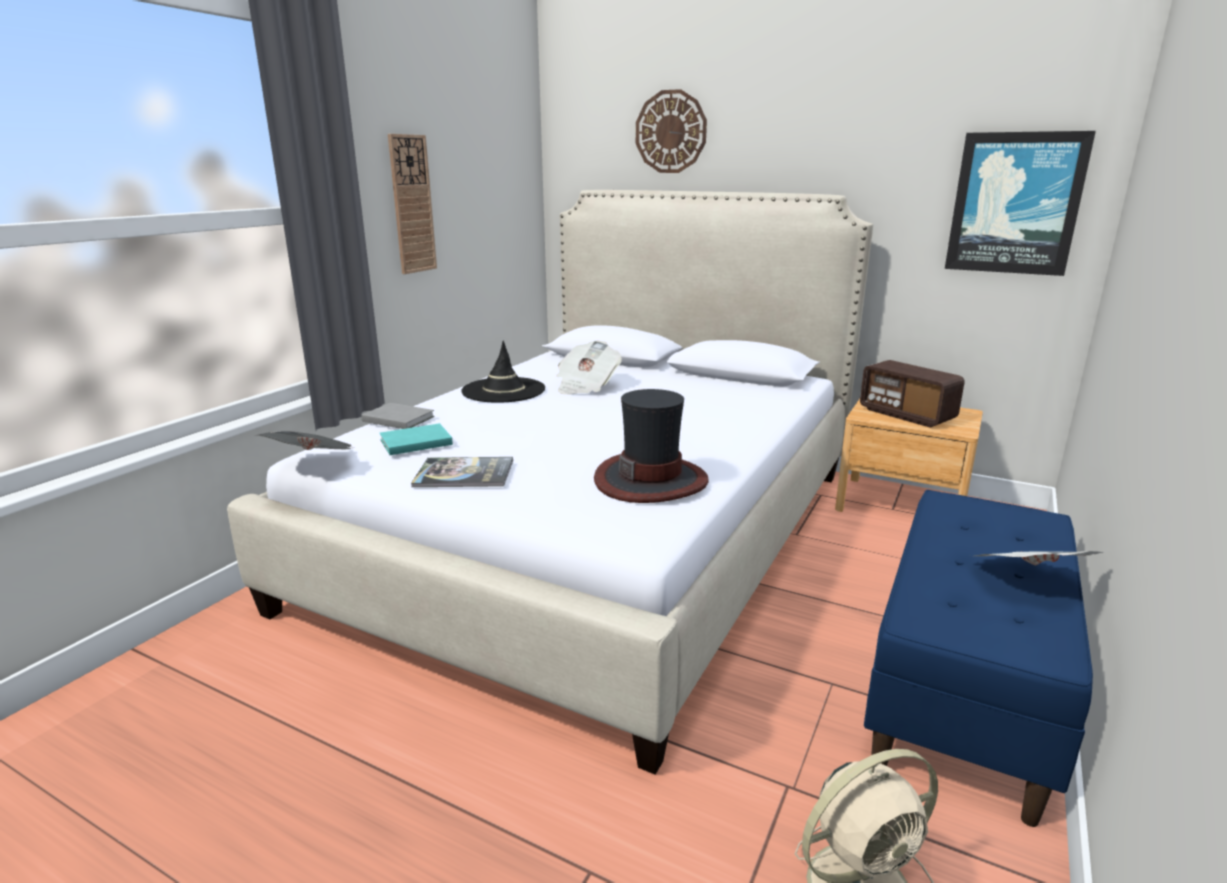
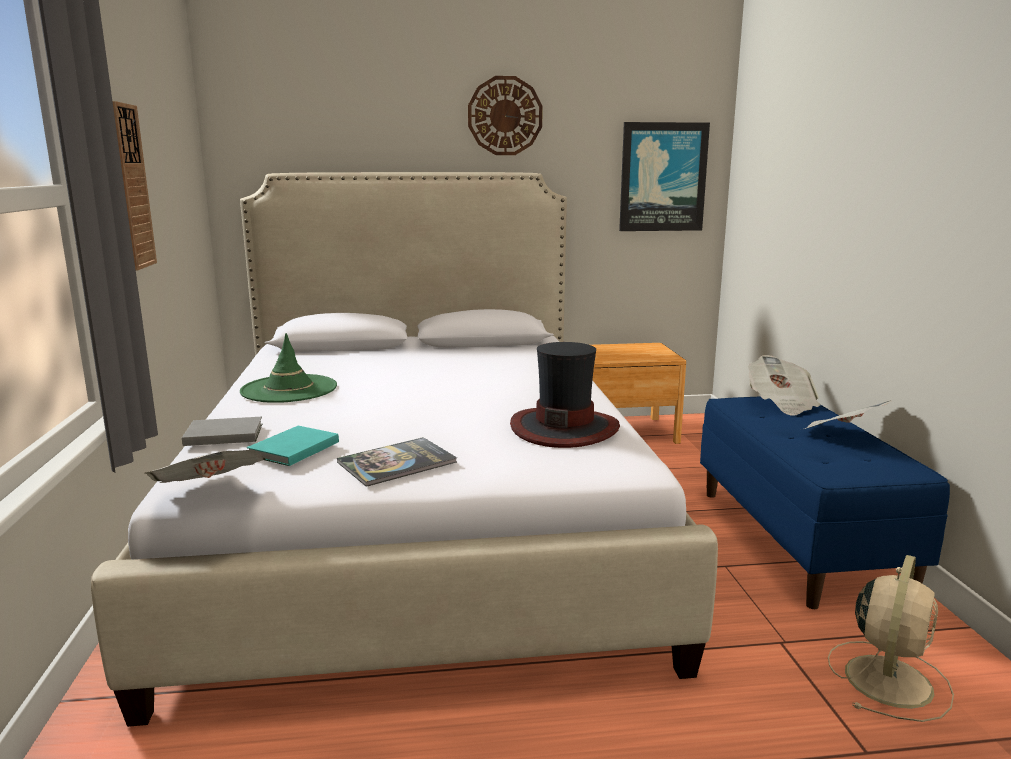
camera: 35 degrees left, 5 degrees down
black hat [461,341,545,403] -> green hat [240,333,337,403]
newspaper [557,341,622,395] -> newspaper moved to [748,355,820,416]
wall clock [636,89,707,173] -> wall clock moved to [468,76,543,155]
radio [860,360,965,428] -> none

